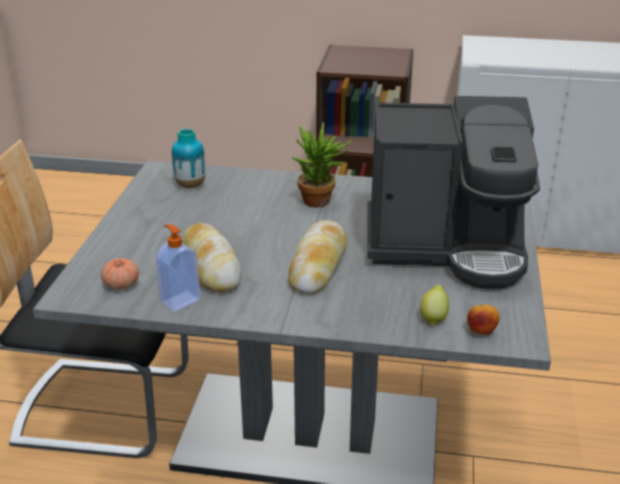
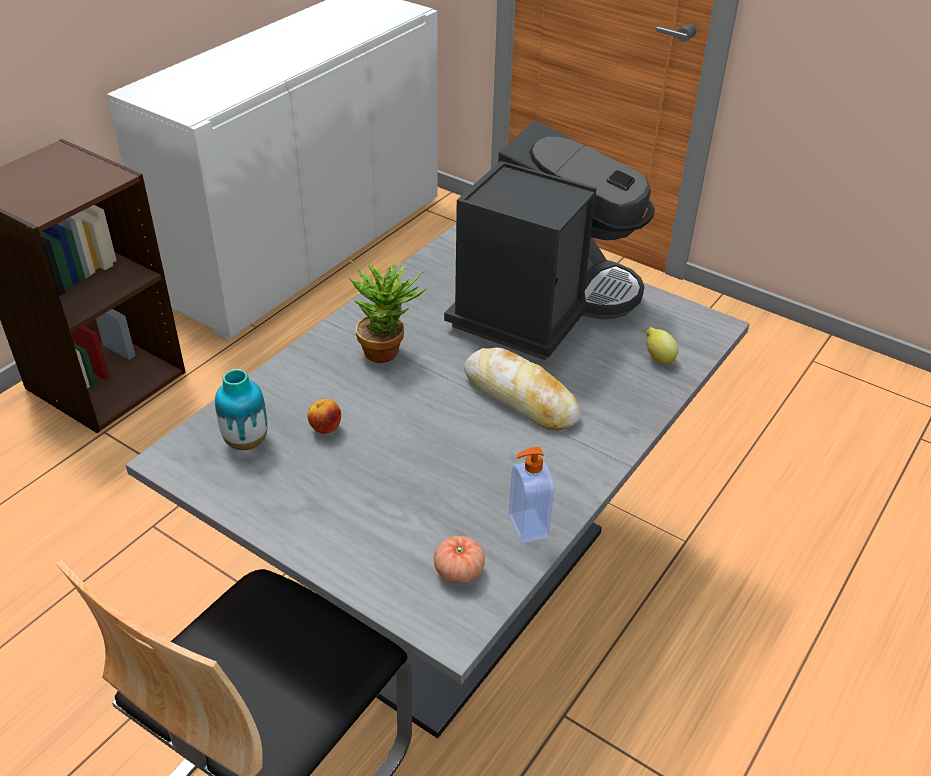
camera: 65 degrees left, 10 degrees up
bread [182,223,241,292] -> none
apple [467,305,500,335] -> apple moved to [307,399,341,434]

